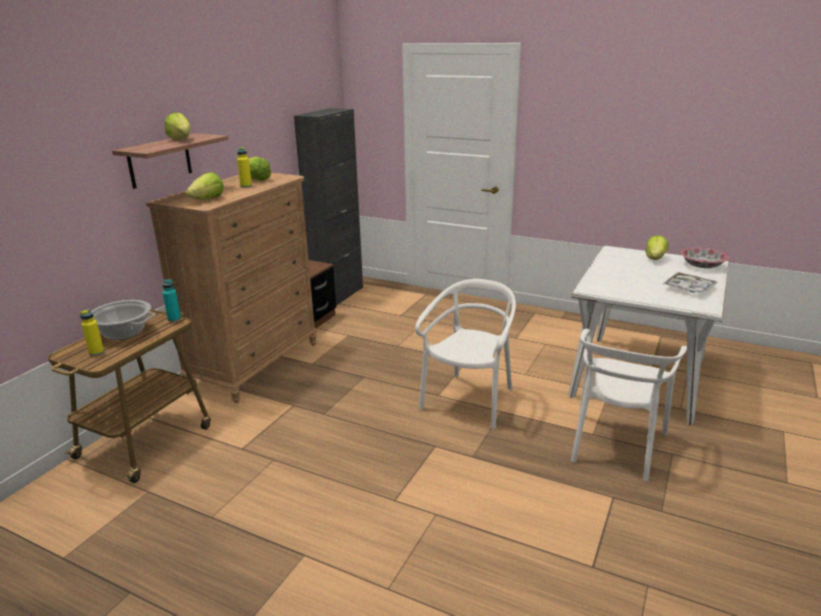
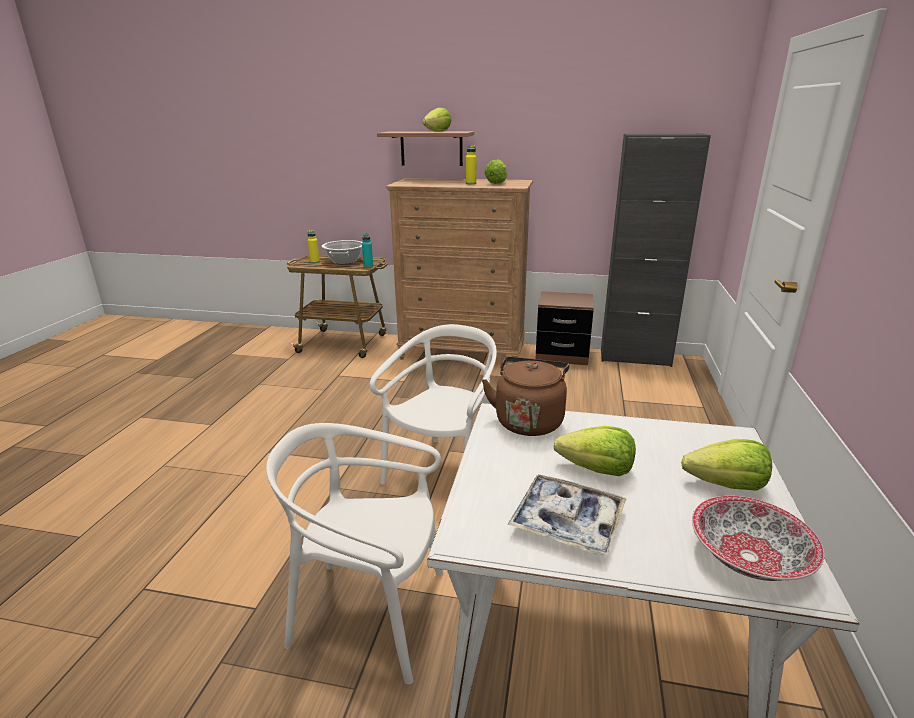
camera: 75 degrees right, 0 degrees up
lettuce [186,172,224,200] -> lettuce moved to [554,426,636,476]
white chair [415,279,516,429] -> white chair turned 75 degrees counterclockwise [370,324,497,485]
none -> brown kettle [482,357,569,436]

